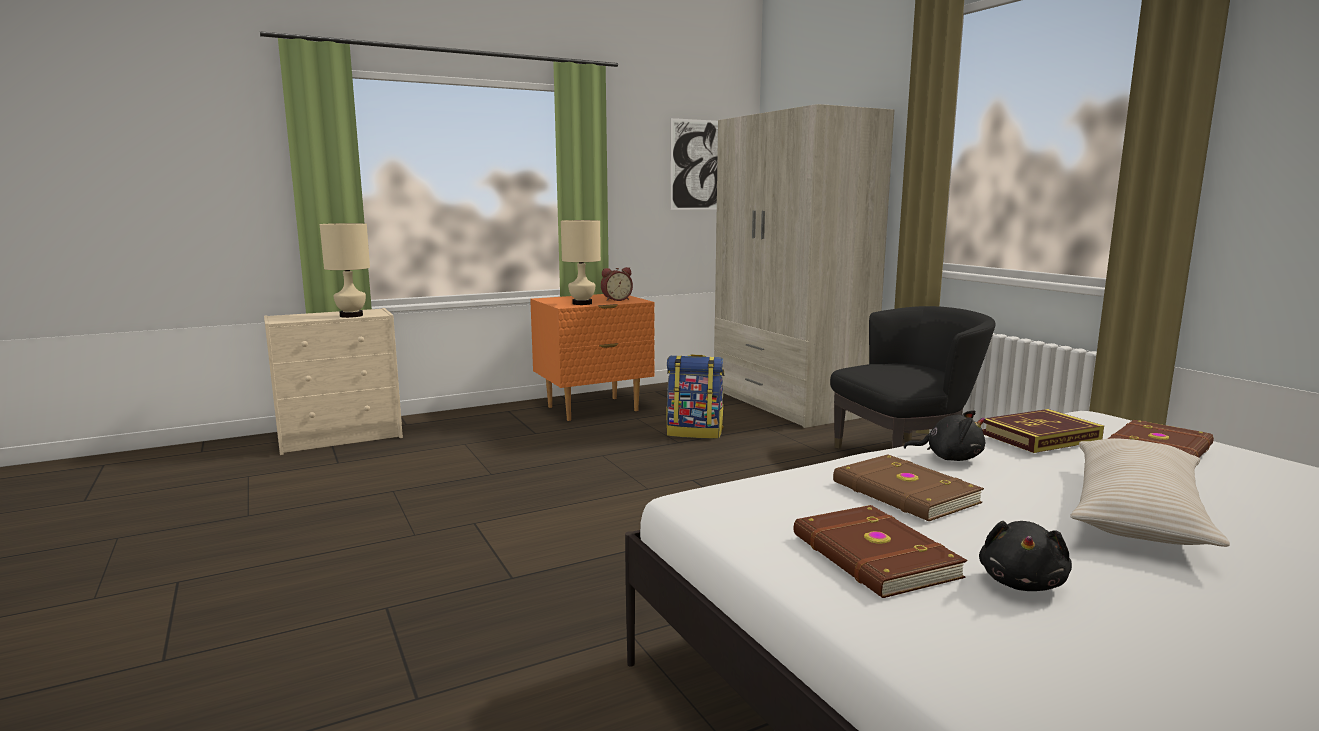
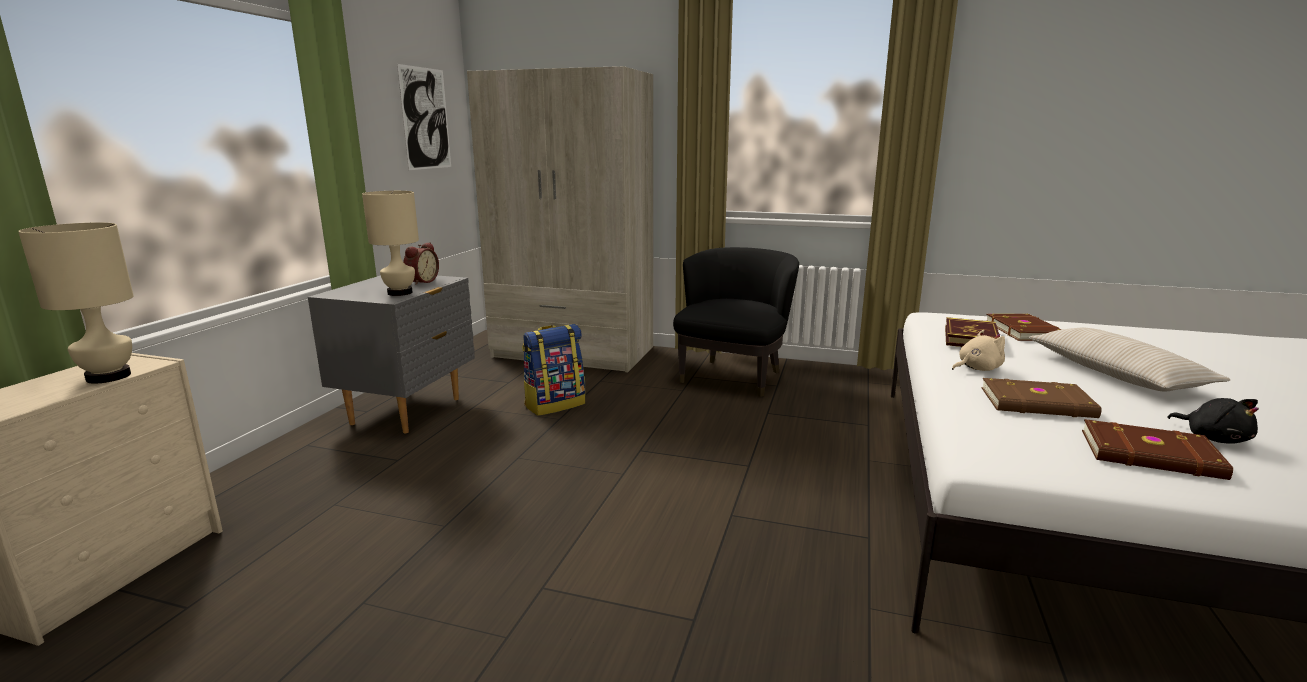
camera: 45 degrees left, 5 degrees up
orange nightstand [530,294,655,421] -> grey nightstand [308,275,475,433]
black plush toy [904,410,985,461] -> beige plush toy [952,330,1005,371]

